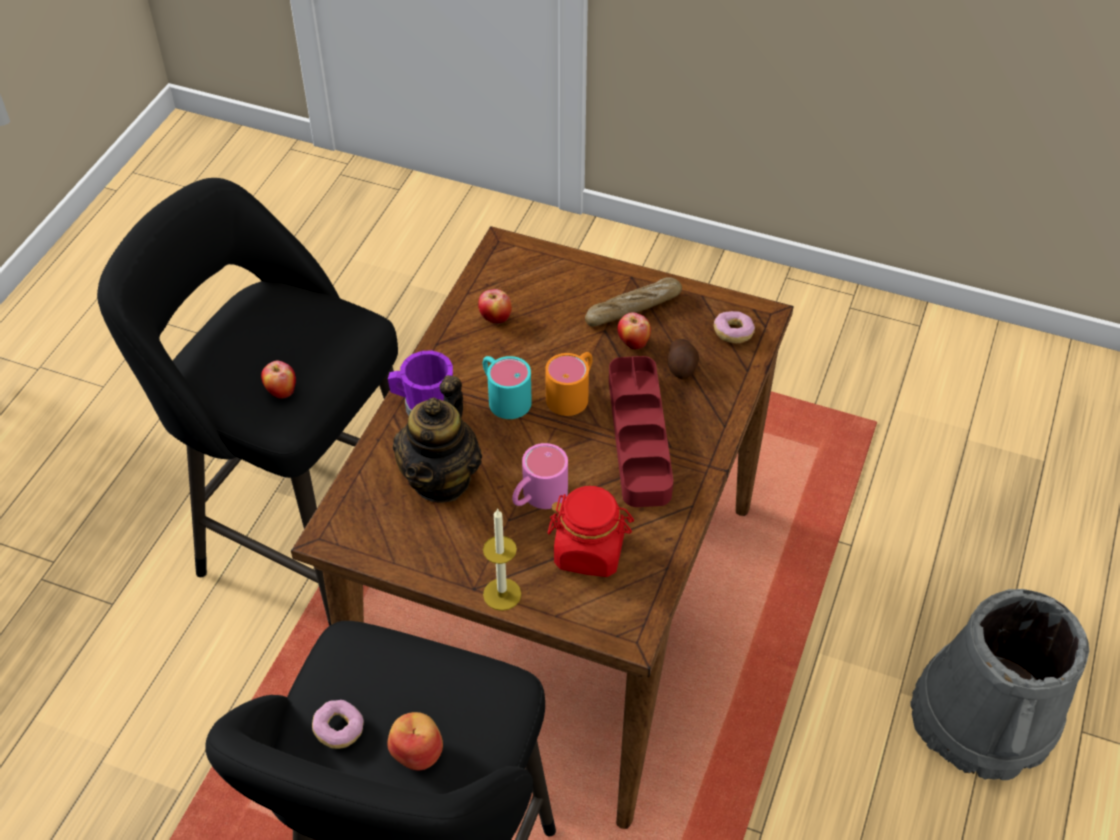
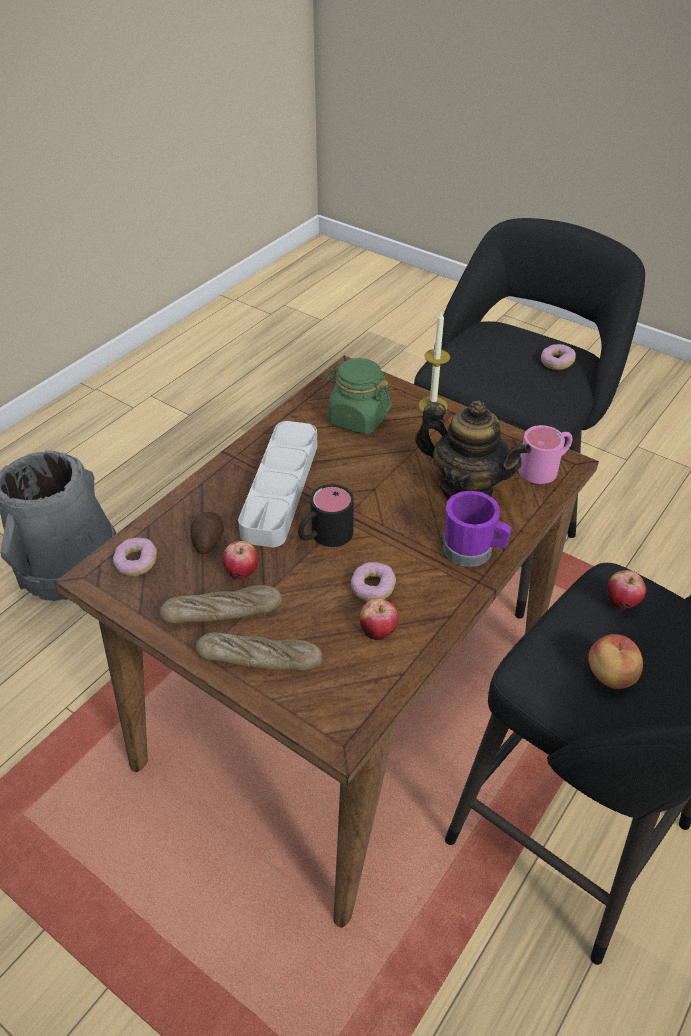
camera: 165 degrees left, 5 degrees down
apple [387,712,443,770] -> apple moved to [588,634,643,689]
teapot [393,375,482,503] -> teapot turned 90 degrees clockwise [415,400,531,499]
turquoise mug [483,356,532,419] -> none
pink mug [512,443,568,509] -> pink mug moved to [518,425,573,484]
orange mug [545,352,593,416] -> black mug [298,484,354,547]
red jar [548,486,634,577] -> green jar [326,358,392,434]
red tray [609,356,673,507] -> grey tray [238,421,317,548]
none -> bread [195,632,323,671]
none -> donut [351,562,396,602]

